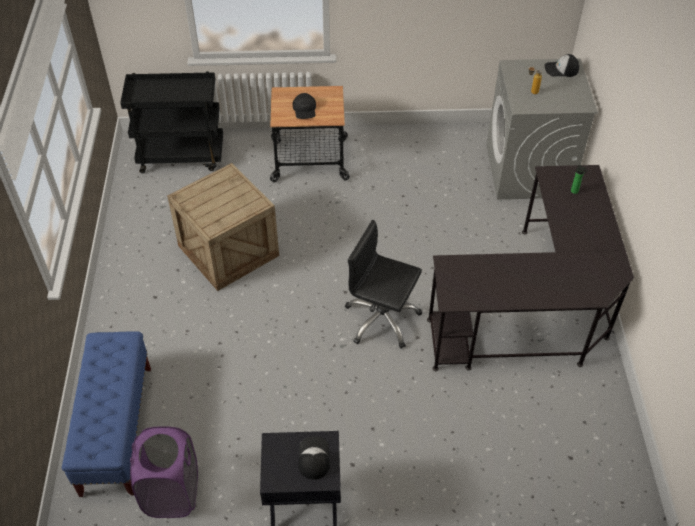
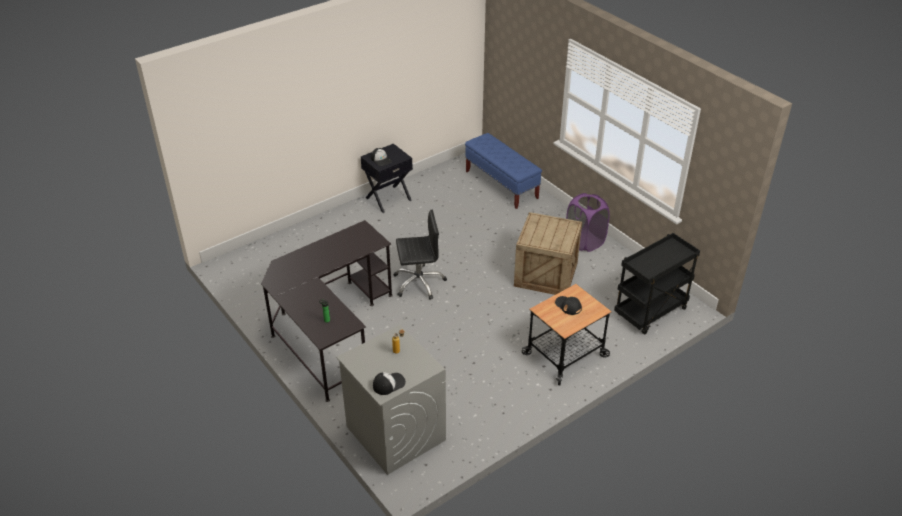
camera: 145 degrees right, 10 degrees down
purple laundry basket [130,426,198,518] -> purple laundry basket moved to [566,193,610,252]

